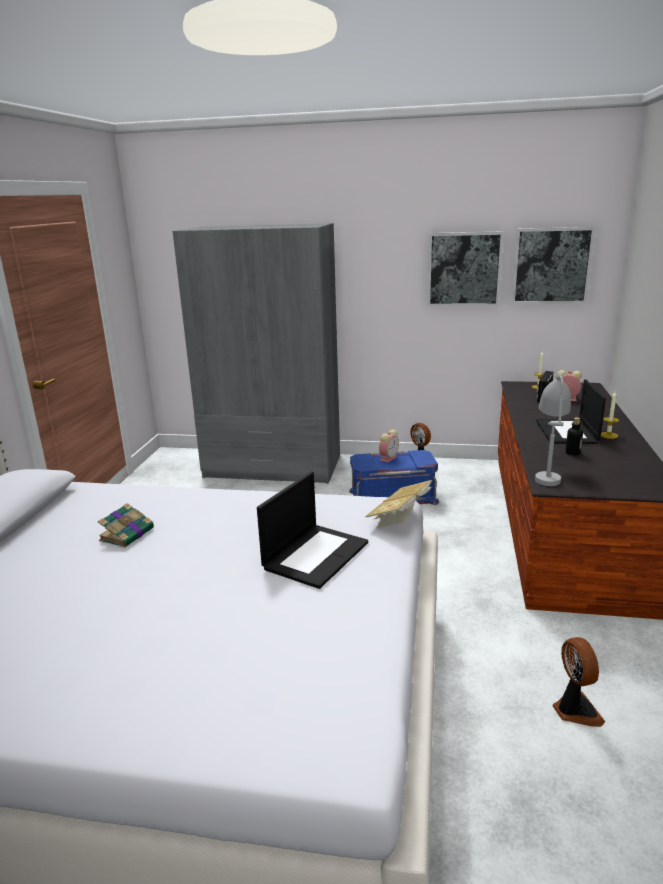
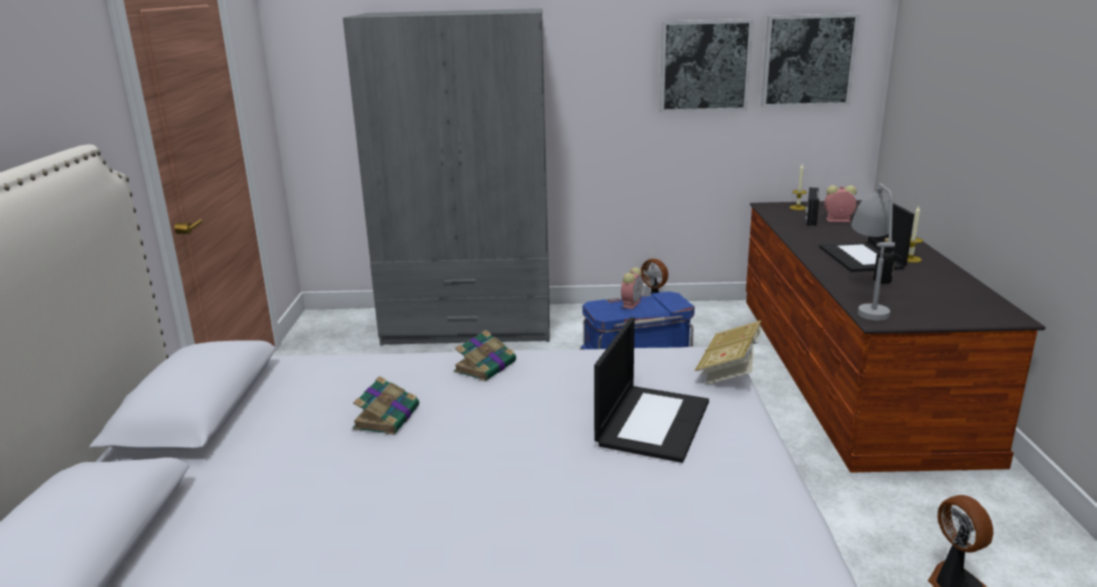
camera: 10 degrees left, 0 degrees up
none -> book [454,330,516,381]

